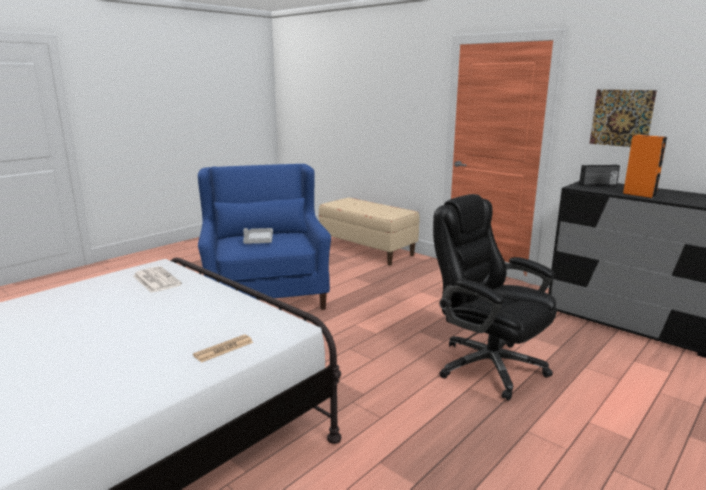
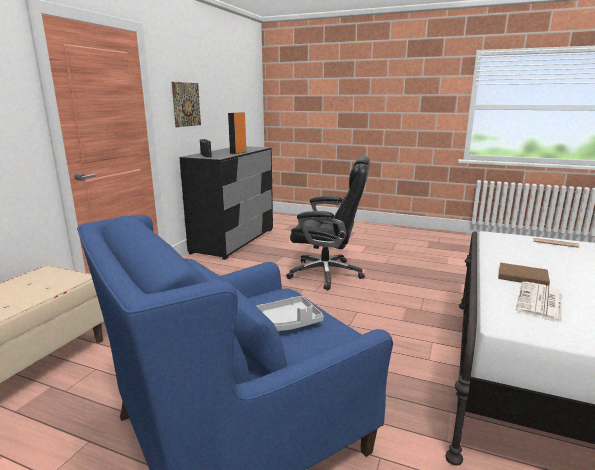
camera: 110 degrees left, 0 degrees up
black office chair [433,194,557,401] -> black office chair turned 105 degrees counterclockwise [286,156,370,290]
none -> brown book [498,263,550,286]

